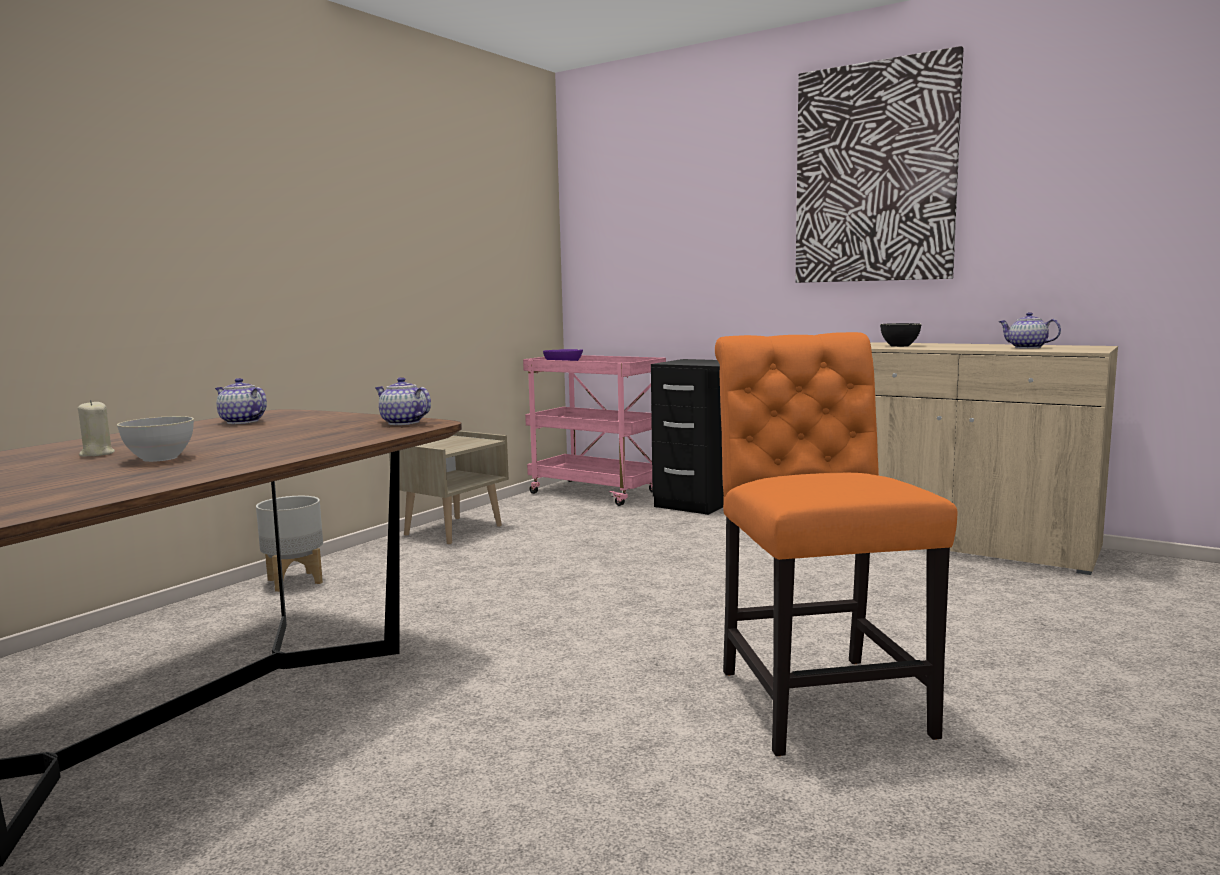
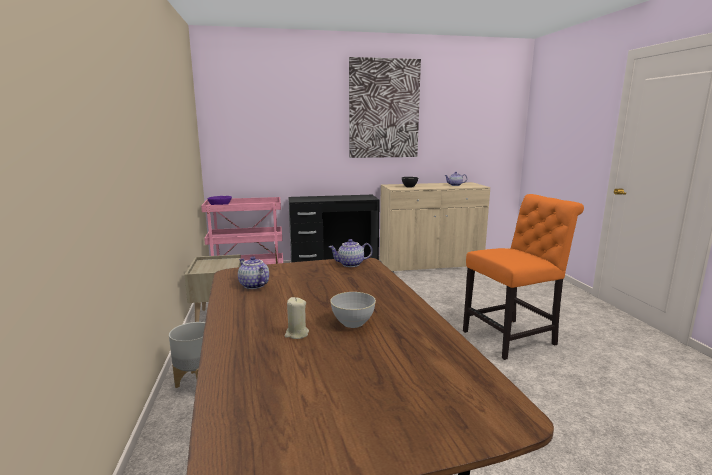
camera: 45 degrees left, 5 degrees up
teapot [215,378,267,424] -> teapot turned 60 degrees clockwise [238,256,269,289]
orange chair [715,332,958,756] -> orange chair turned 120 degrees clockwise [463,194,584,360]

